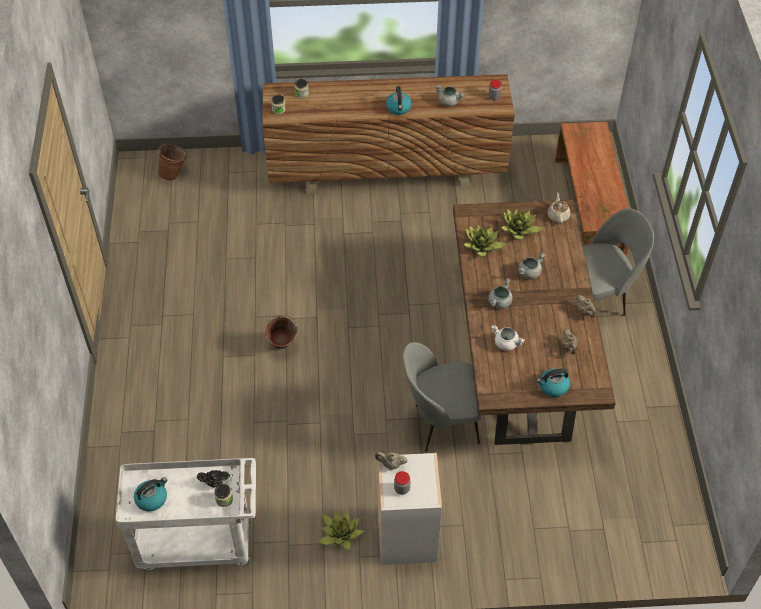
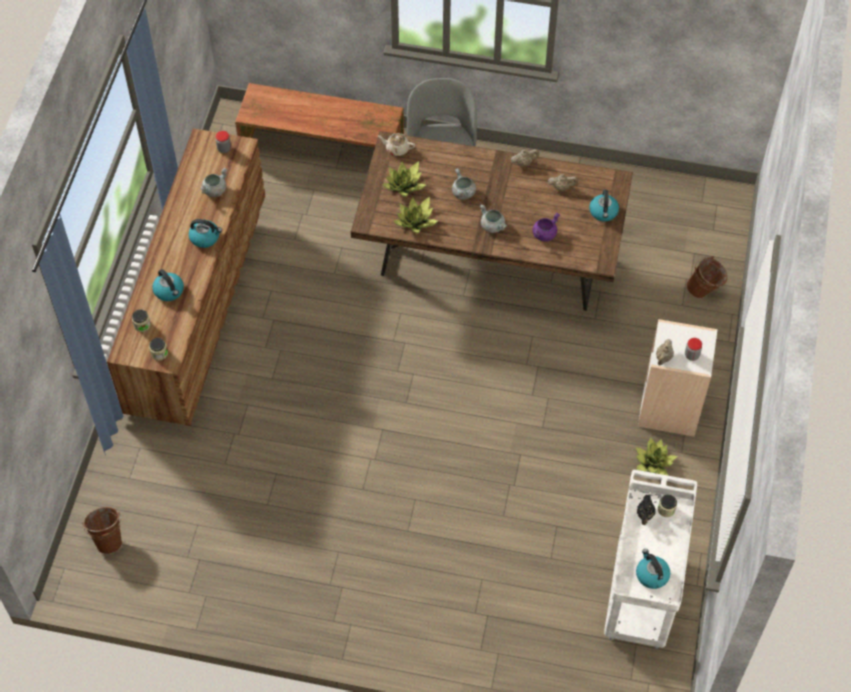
camera: 75 degrees left, 5 degrees up
brown bucket [264,315,298,349] -> brown bucket moved to [686,256,727,298]
grey chair [402,342,483,452] -> none
white cooking pot [491,325,525,351] -> purple cooking pot [532,213,560,242]
none -> kettle [152,269,184,301]

